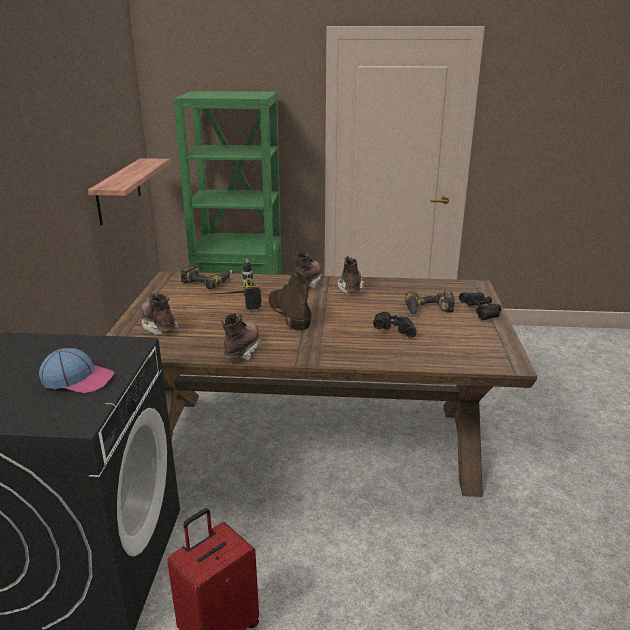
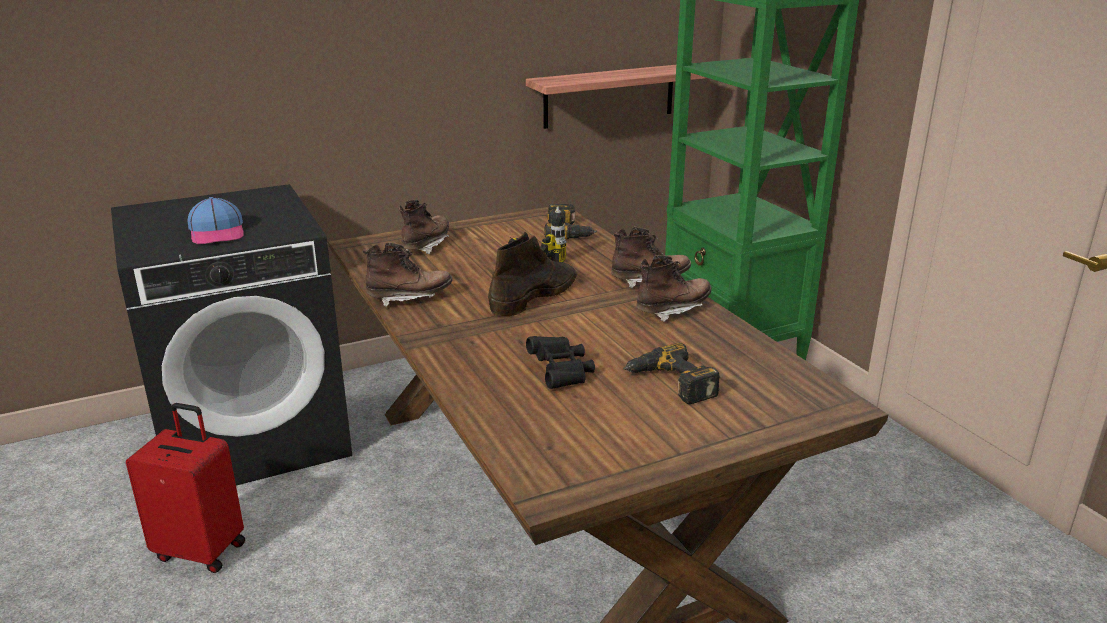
camera: 60 degrees right, 0 degrees up
black binoculars [459,292,502,320] -> none

